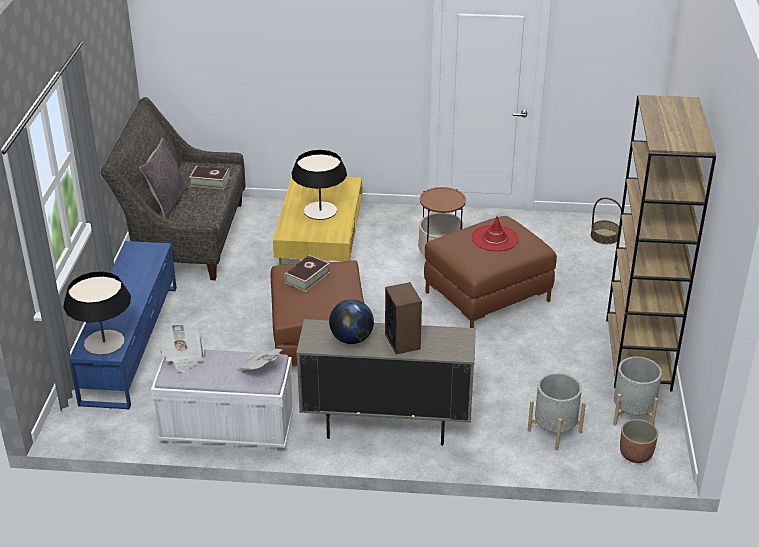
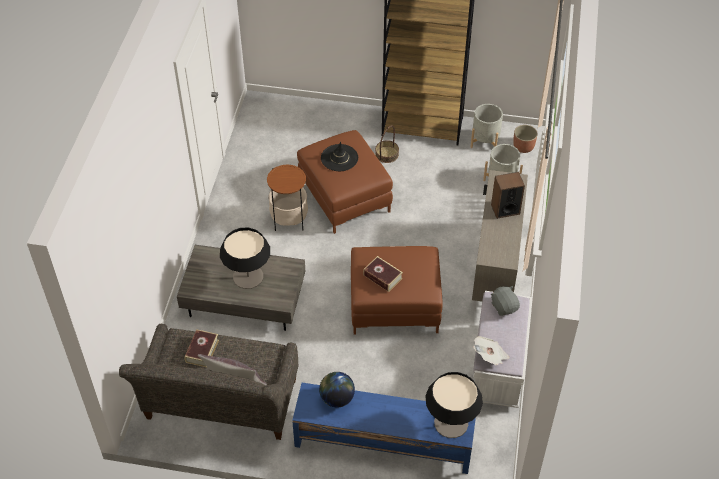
camera: 85 degrees left, 15 degrees up
newspaper [238,349,283,370] -> grey plush toy [491,286,520,316]
yellow coffee table [273,176,362,265] -> grey coffee table [177,245,305,331]
globe [329,299,374,344] -> globe moved to [319,372,355,407]
red hat [471,215,519,251] -> black hat [321,142,358,171]
basket [590,197,622,244] -> basket moved to [375,125,399,163]

